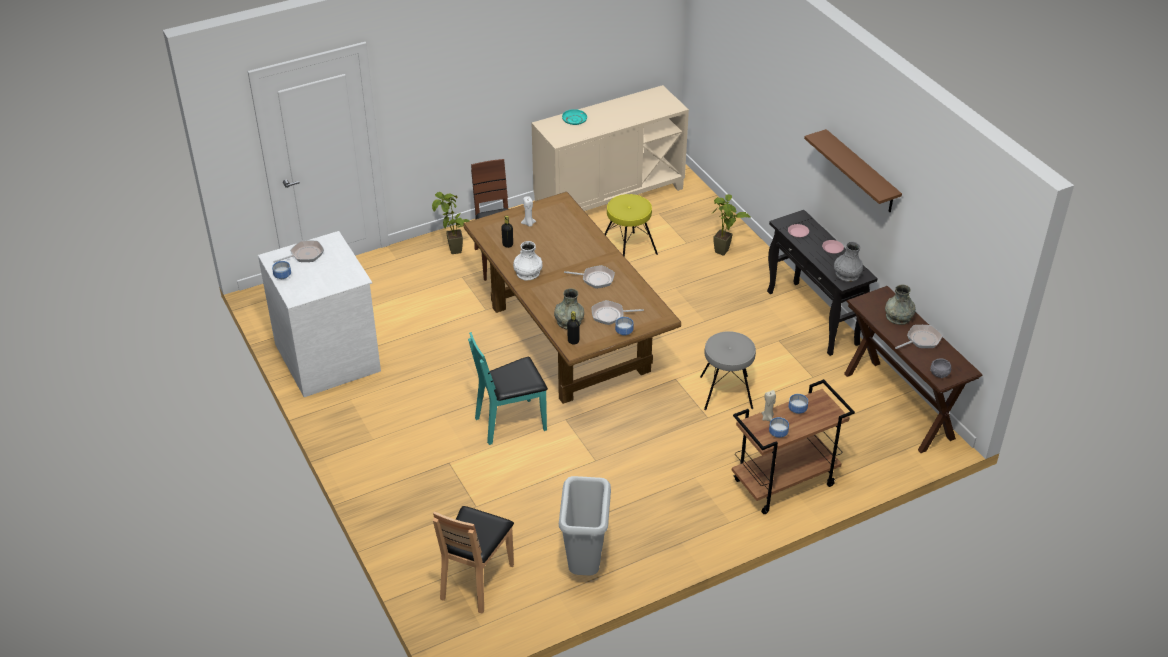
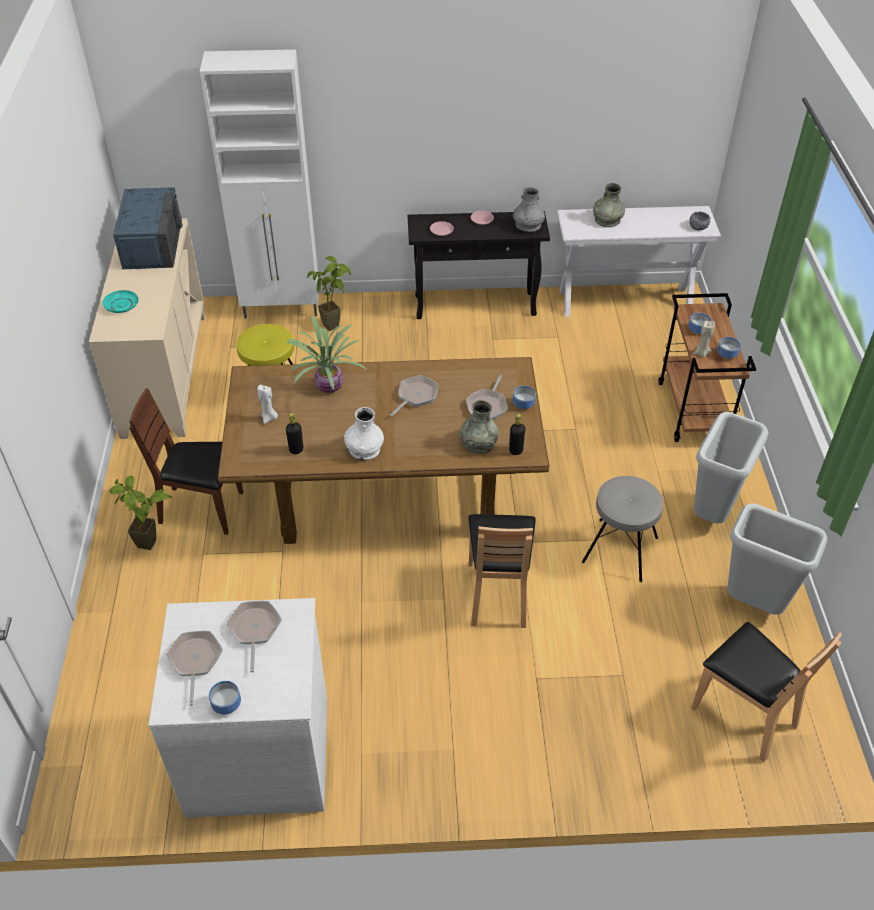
camera: 65 degrees left, 5 degrees up
turquoise chair [468,332,548,445] -> brown chair [468,514,536,628]
grey stool [700,331,756,410] -> grey stool moved to [582,476,663,582]
brown shelf [804,129,902,212] -> none
brown console table [844,286,983,453] -> white console table [557,206,721,317]
frying pan [895,325,943,349] -> frying pan moved to [226,601,282,672]
none -> blue microwave [113,187,183,269]
none -> white cabinet [200,49,319,319]
none -> potted plant [285,316,366,393]
none -> grey trash can [694,412,768,523]

